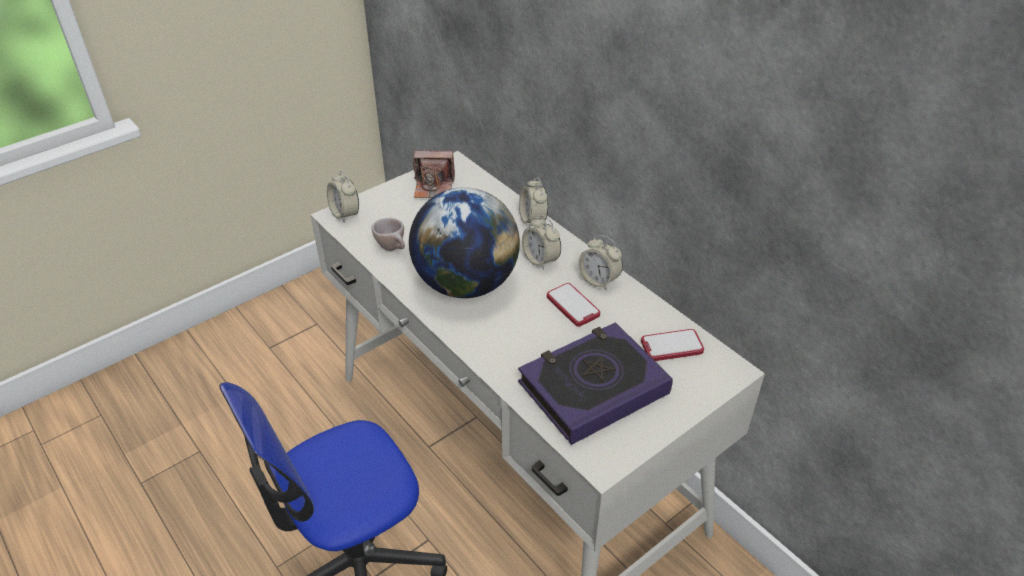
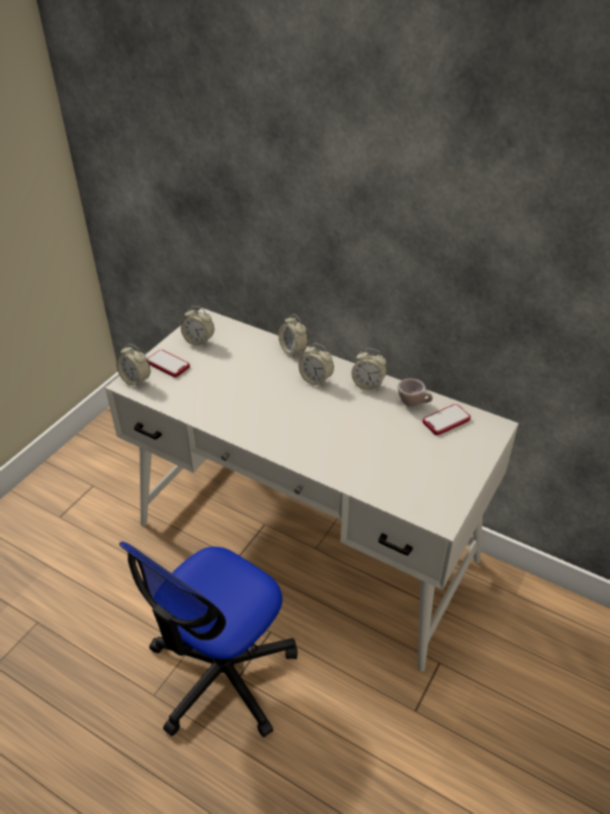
camera: 20 degrees left, 0 degrees up
beige cup [372,218,405,251] -> beige cup moved to [397,378,433,407]
globe [409,187,520,298] -> none
camera [413,150,455,198] -> alarm clock [181,306,214,347]
book [518,322,673,445] -> none
phone [547,283,600,327] -> phone moved to [147,350,190,377]

